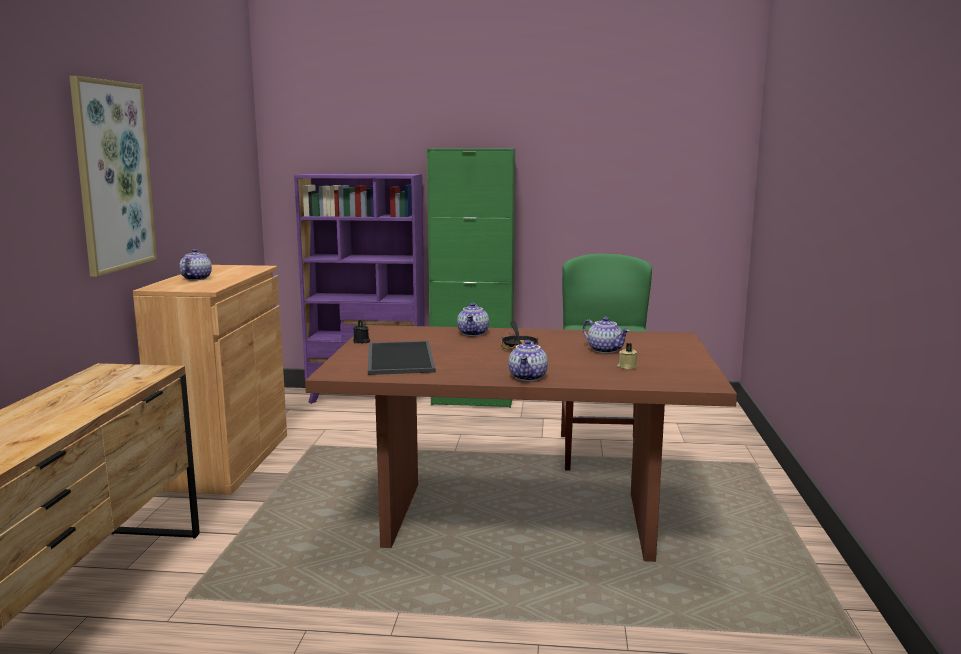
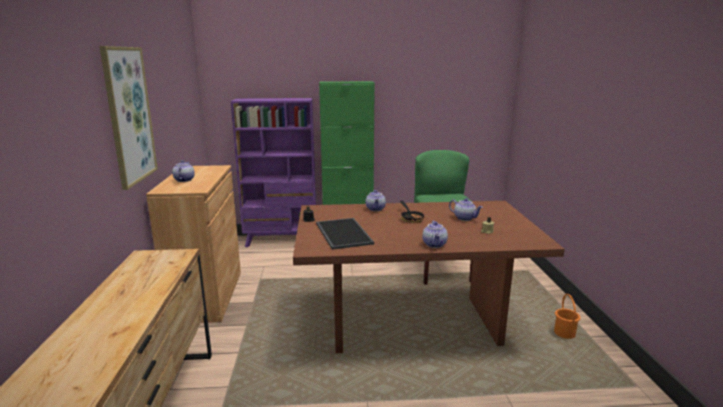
camera: 10 degrees left, 5 degrees up
none -> orange bucket [554,294,581,339]

